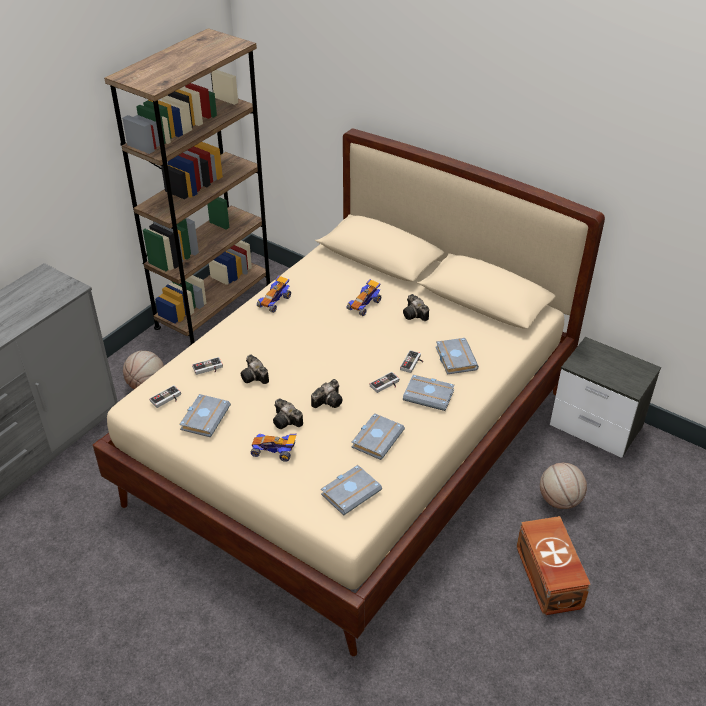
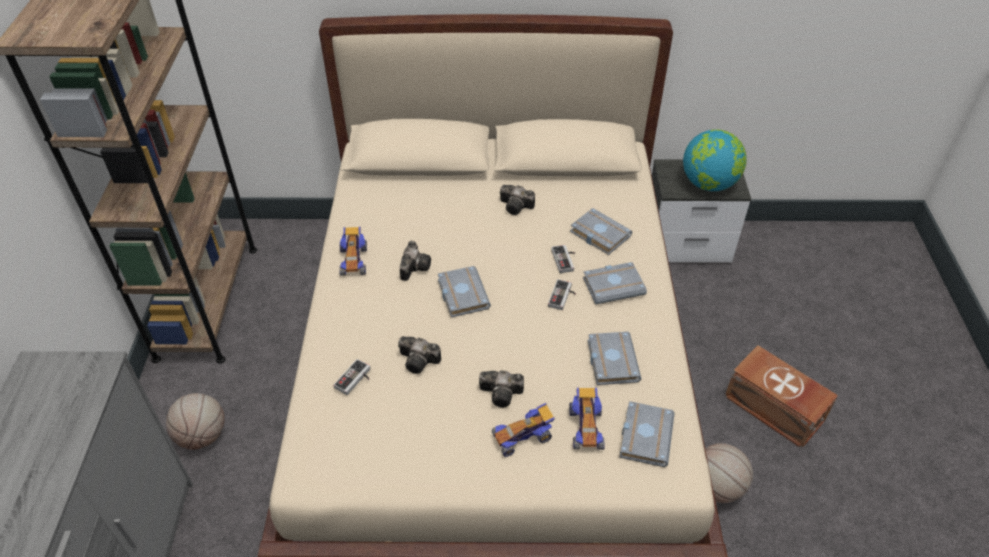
camera: 35 degrees left, 5 degrees up
game controller [149,385,181,408] -> none
grey book [179,394,231,437] -> grey book moved to [438,266,491,317]
camera [311,379,343,408] -> camera moved to [400,241,431,281]
toy car [347,279,381,316] -> toy car moved to [569,388,605,450]
basketball [540,463,587,509] -> basketball moved to [705,443,753,503]
none -> globe [683,129,747,191]

